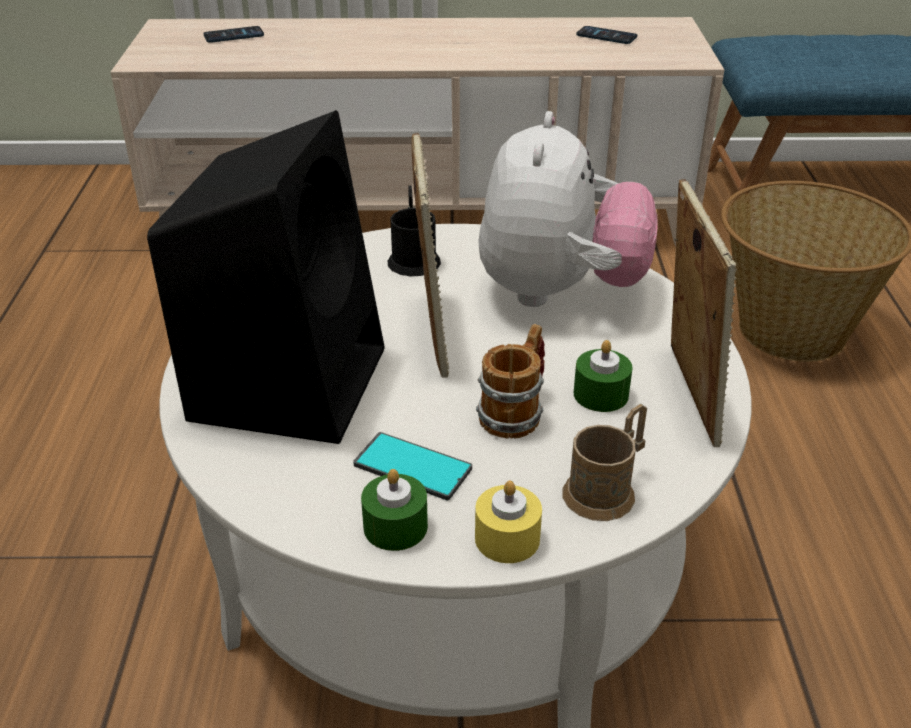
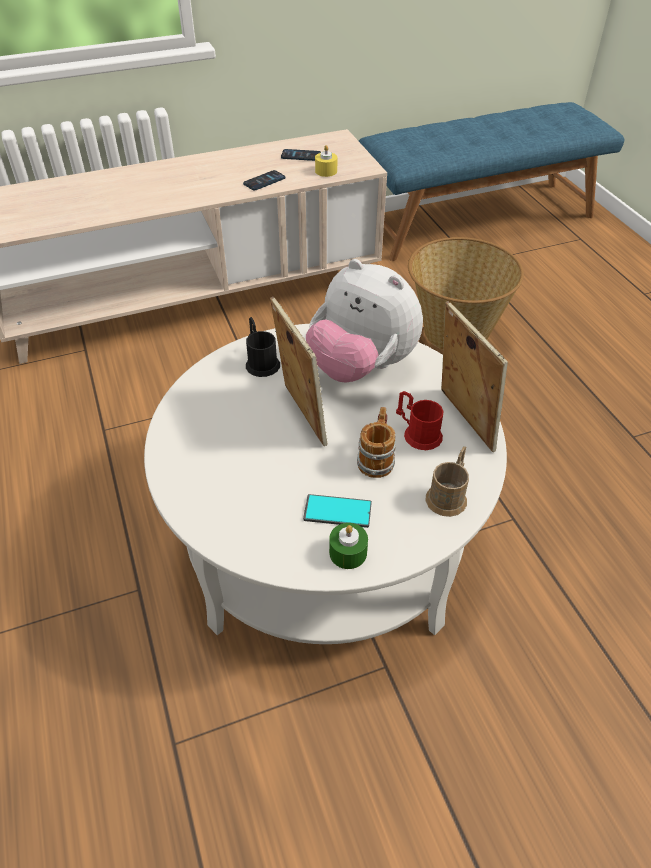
camera: 20 degrees left, 10 degrees up
black speaker [147,110,384,444] -> none
phone [203,26,264,43] -> phone moved to [243,170,285,191]
yellow candle [475,481,542,563] -> yellow candle moved to [315,145,337,177]
plush toy [478,111,658,307] -> plush toy turned 135 degrees clockwise [306,259,423,383]
green candle [574,340,633,412] -> red mug [396,391,443,450]

